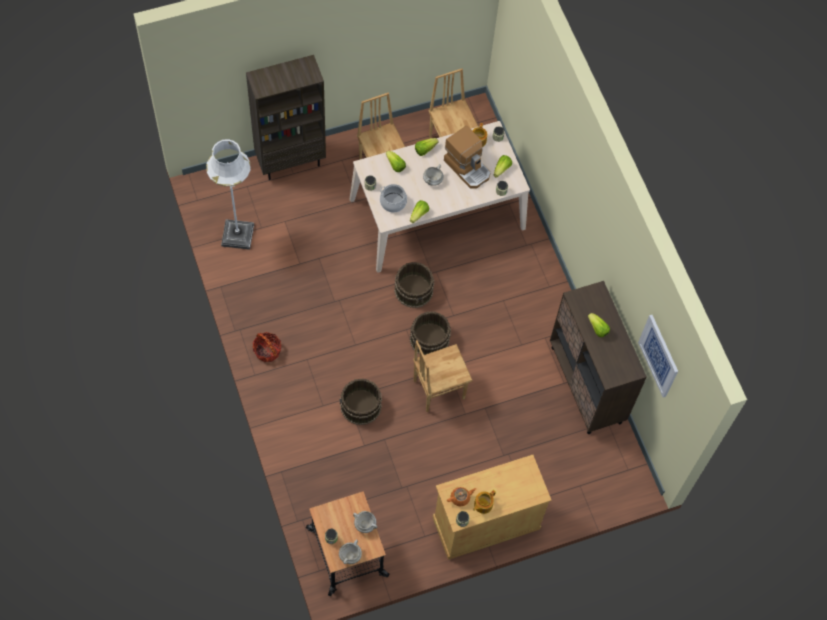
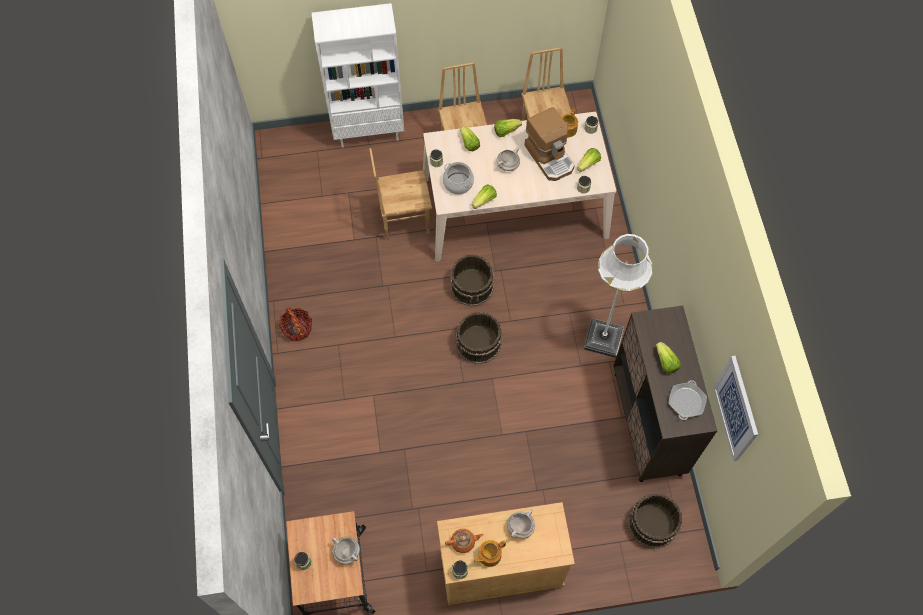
camera: 15 degrees right, 0 degrees up
white floor lamp [206,139,254,250] -> white floor lamp moved to [584,234,652,358]
brown bookcase [246,55,326,180] -> white bookcase [312,3,404,148]
brown bucket [339,378,382,425] -> brown bucket moved to [628,494,682,548]
white cooking pot [339,539,362,564] -> white cooking pot moved to [507,510,535,539]
brown chair [413,340,473,412] -> brown chair moved to [369,148,432,241]
none -> frying pan [669,380,707,420]

